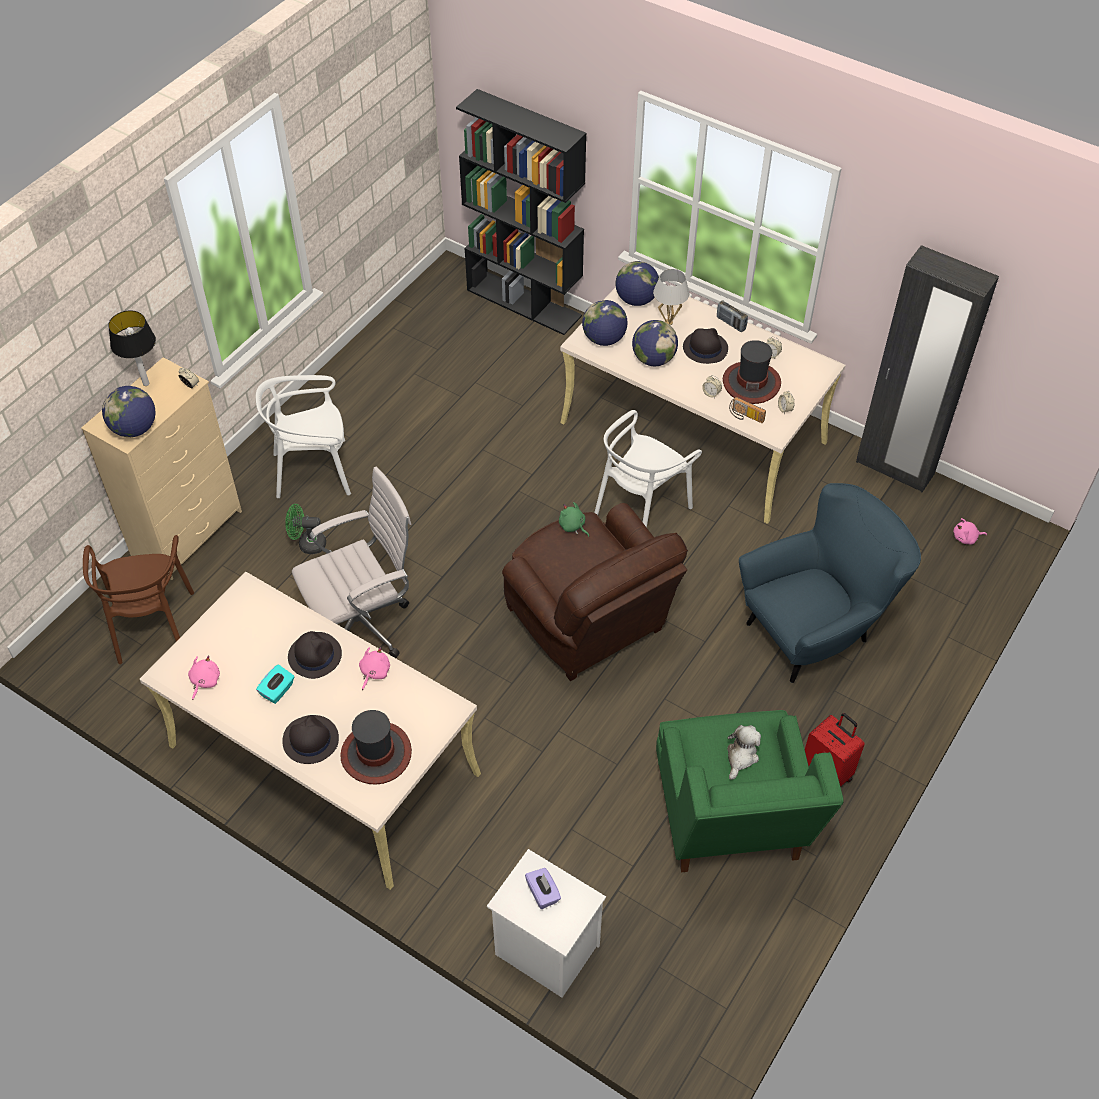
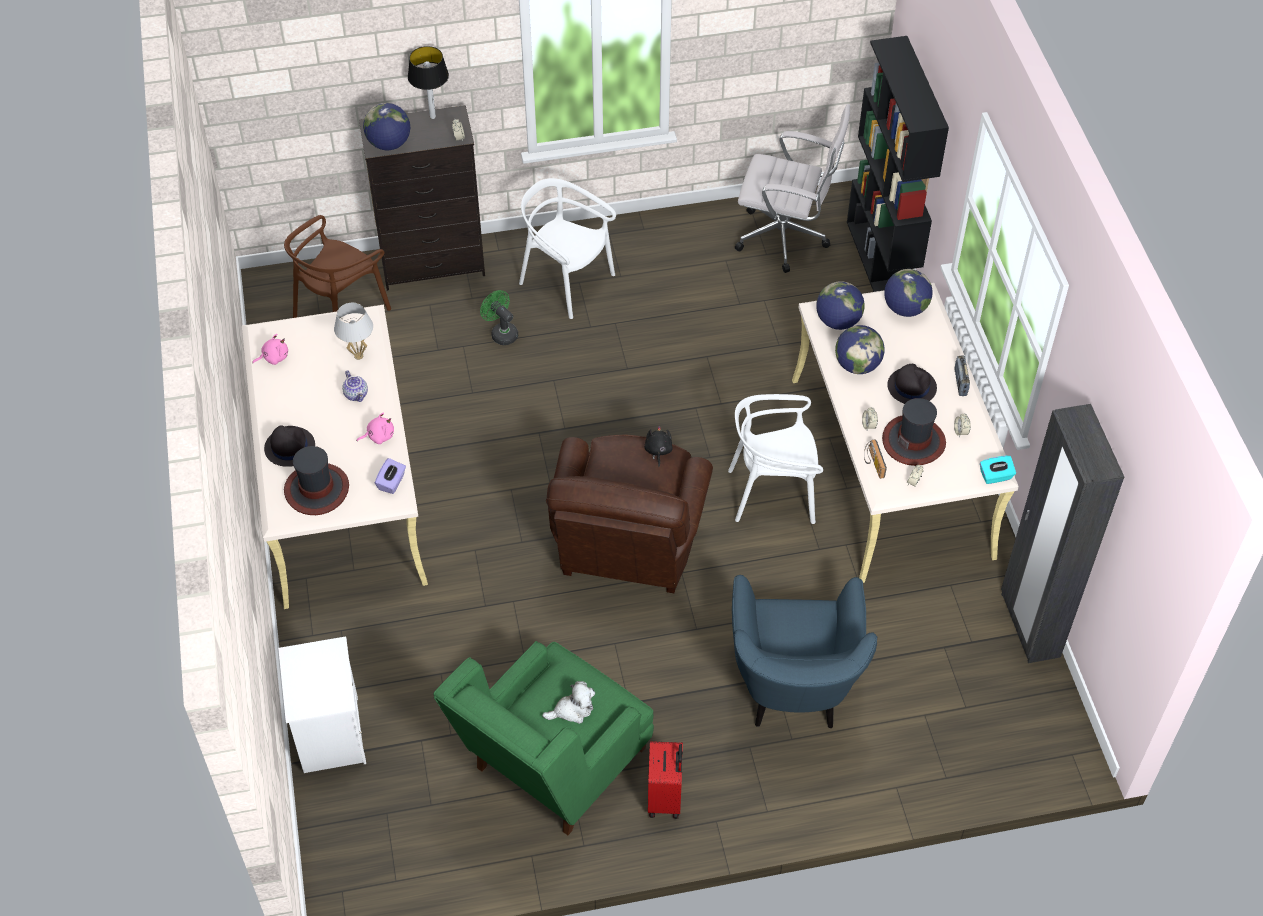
camera: 45 degrees right, 0 degrees up
beige dresser [81,357,242,580] -> black dresser [359,105,485,291]
turquoise tissue box [256,664,294,704] -> turquoise tissue box moved to [980,456,1016,484]
black hat [288,631,342,679] -> teapot [342,371,368,402]
white office chair [292,467,411,658] -> white office chair moved to [735,104,850,273]
purple tissue box [525,868,561,909] -> purple tissue box moved to [375,458,406,494]
green plush toy [559,502,589,537] -> black plush toy [644,426,673,467]
white table lamp [653,269,689,325] -> white table lamp moved to [334,303,373,360]
blue armchair [739,483,921,683] -> blue armchair turned 75 degrees clockwise [732,575,877,728]
pink plush toy [954,518,987,545] -> none

